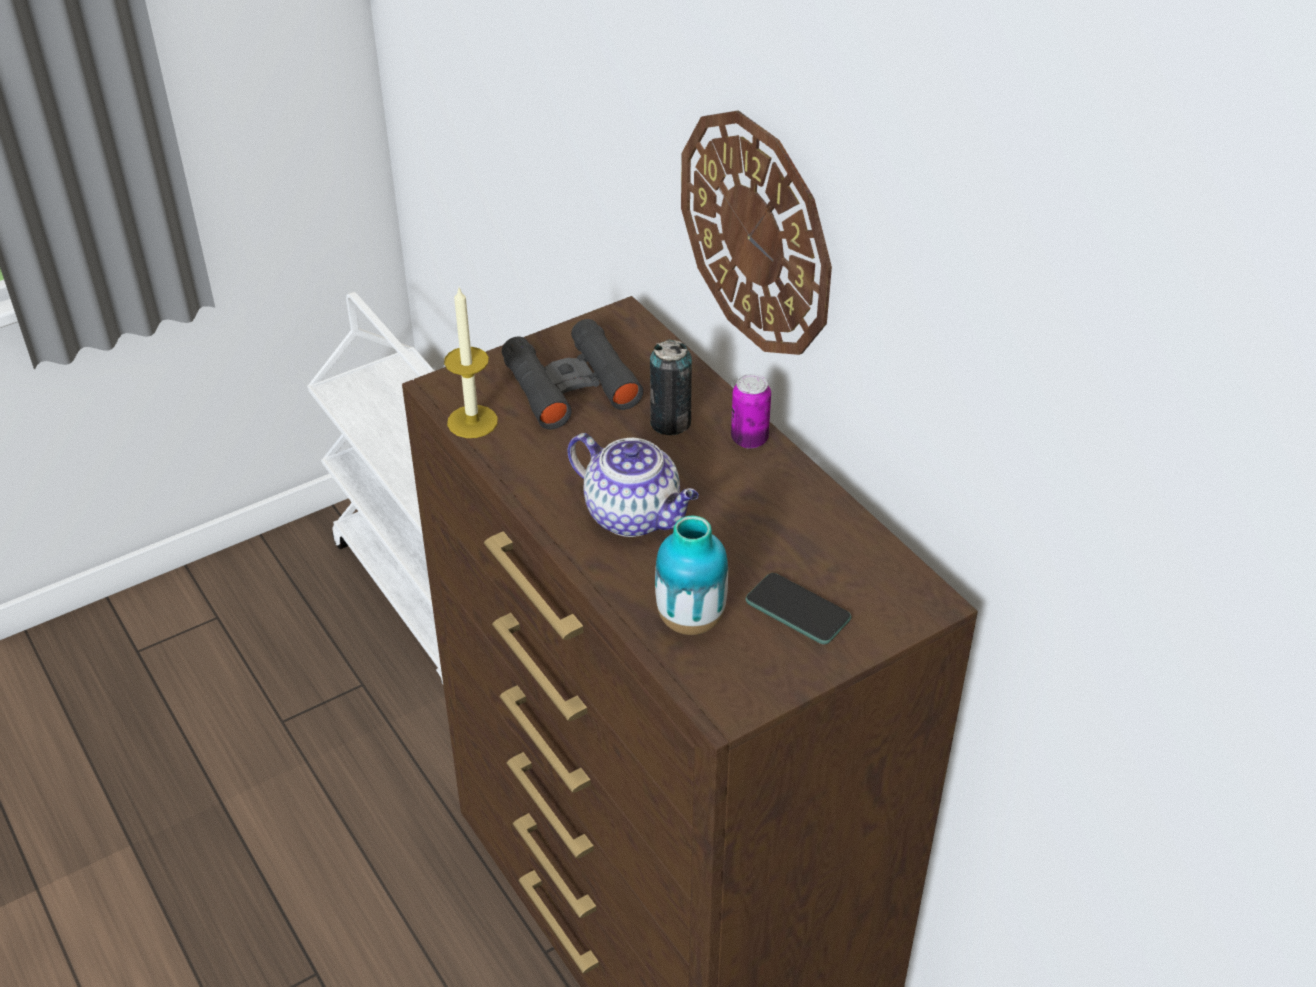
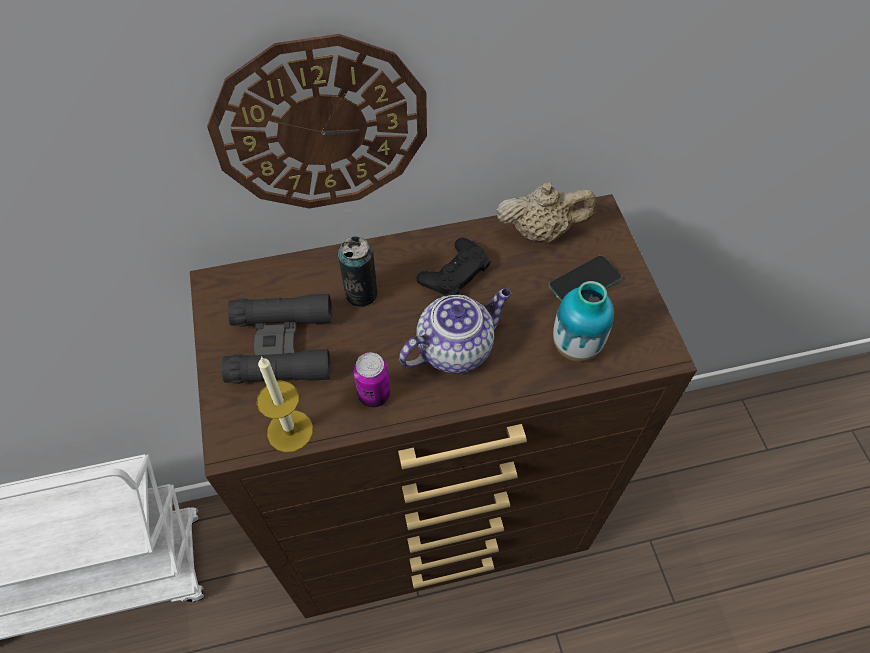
camera: 70 degrees left, 15 degrees up
can [731,374,771,449] -> can moved to [353,353,390,408]
none -> black game controller [417,238,491,296]
none -> beige teapot [496,182,597,242]

